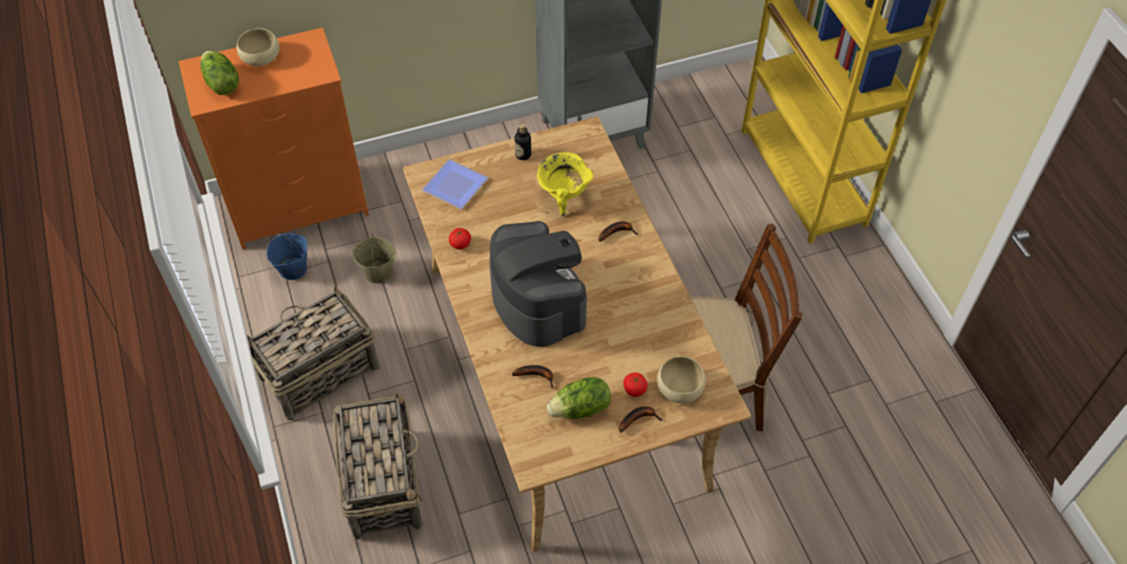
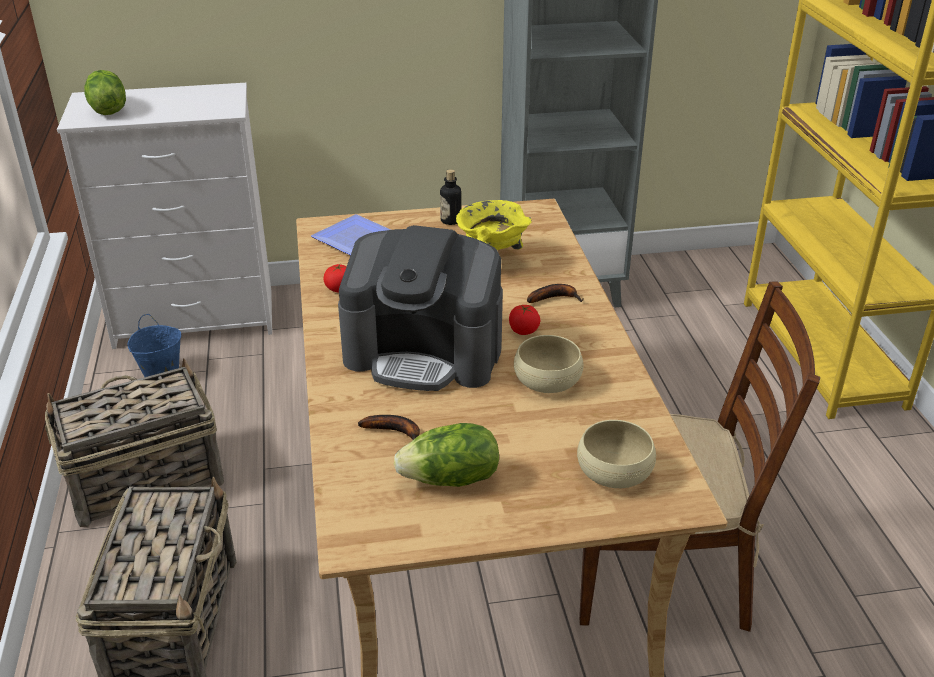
camera: 10 degrees right, 20 degrees down
orange dresser [178,27,369,250] -> white dresser [57,83,272,349]
beige bowl [237,28,279,66] -> beige bowl moved to [514,335,583,393]
beige bucket [352,233,396,284] -> none
coffee machine [490,221,587,347] -> coffee machine turned 120 degrees clockwise [338,225,503,391]
banana [619,406,662,433] -> none
tomato [623,373,648,397] -> tomato moved to [509,305,540,335]

